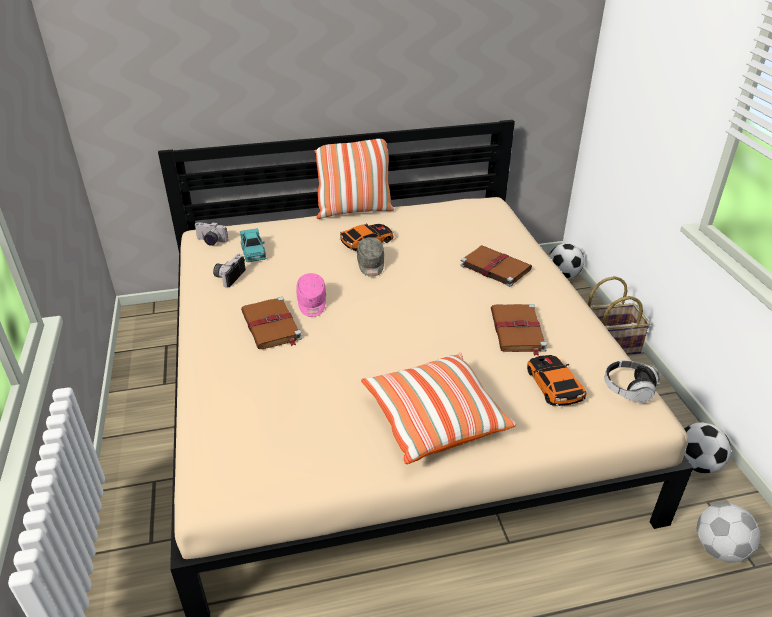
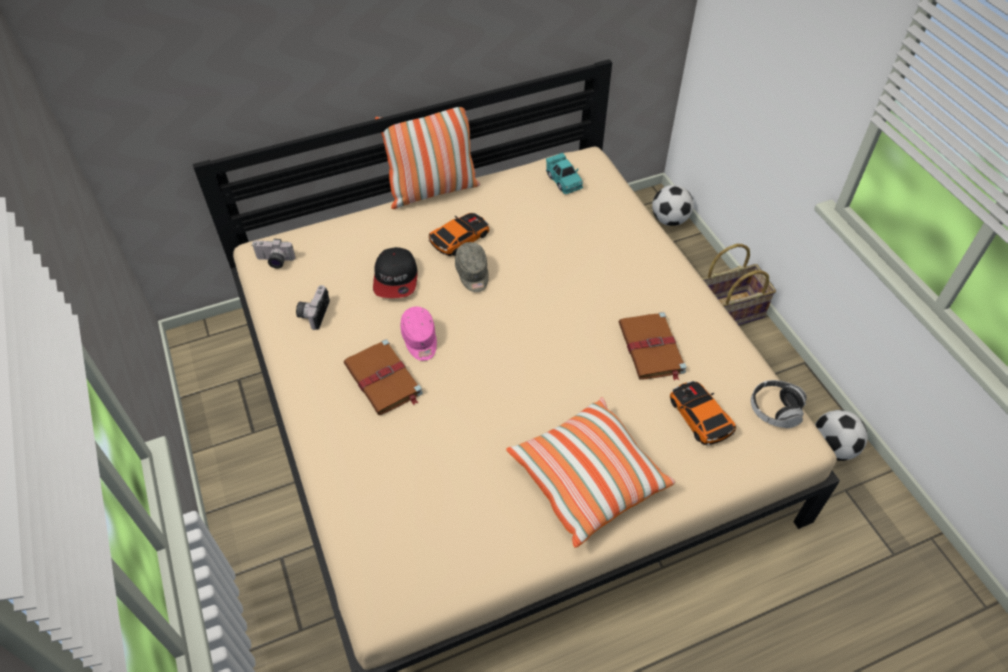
camera: 10 degrees left, 15 degrees up
turquoise toy car [240,228,266,262] -> turquoise toy car moved to [546,153,583,194]
brown book [460,245,532,287] -> none
football [697,502,761,562] -> none
none -> cap [373,247,417,298]

